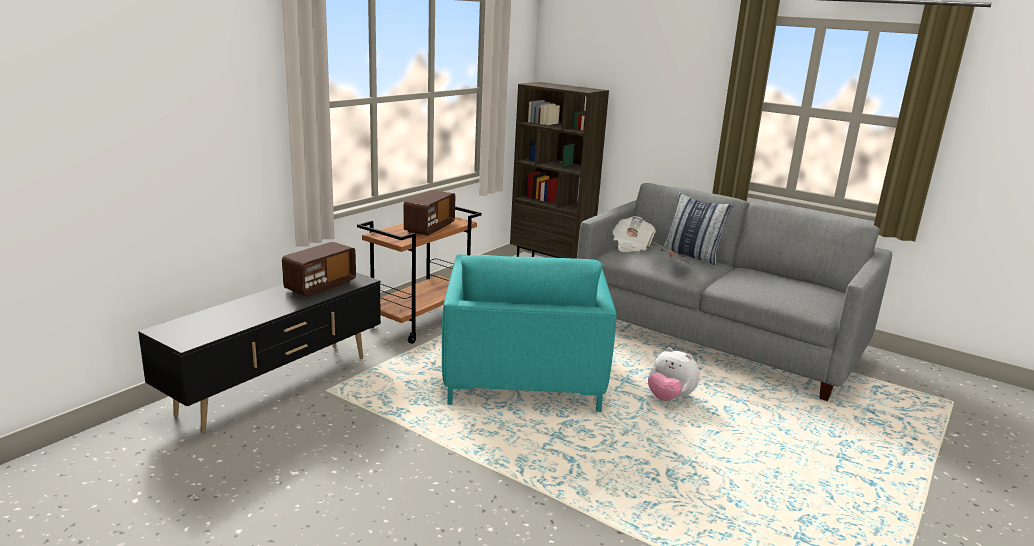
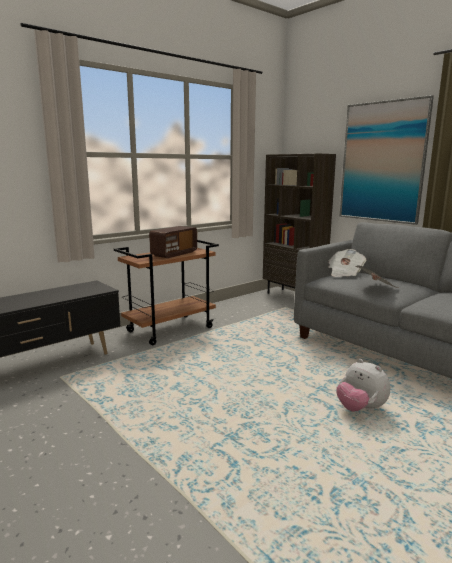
camera: 15 degrees right, 5 degrees down
radio [282,242,356,297] -> none
turquoise armchair [442,254,616,412] -> none
pillow [661,192,734,265] -> none
none -> picture [340,95,434,225]

